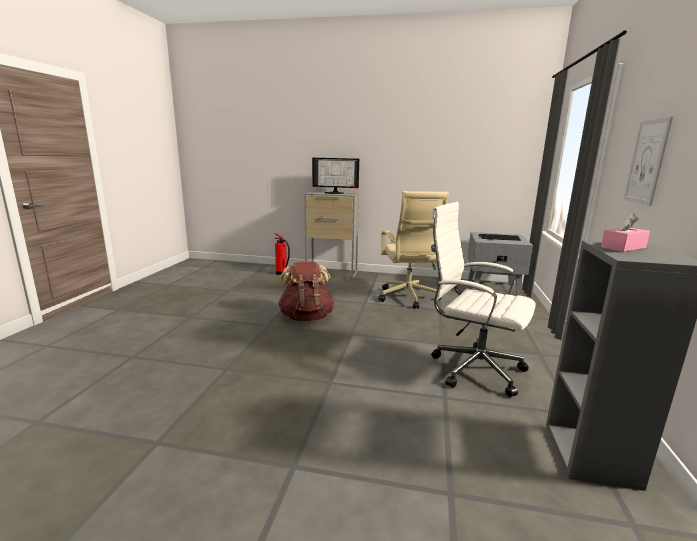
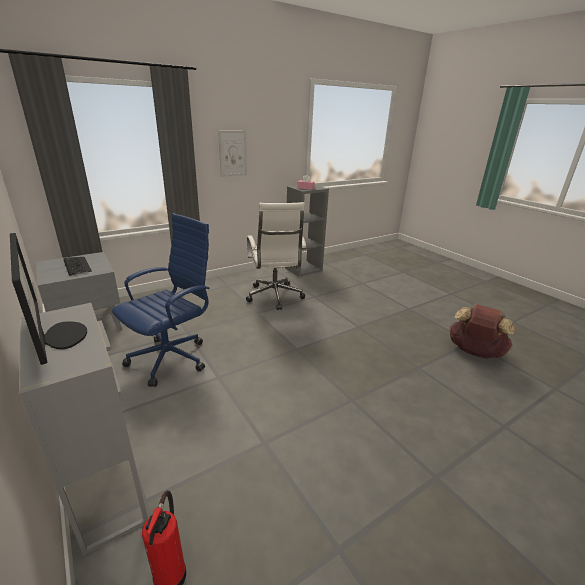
camera: 135 degrees left, 10 degrees up
brown backpack [278,262,335,321] -> brown backpack moved to [449,304,515,359]
beige office chair [378,191,449,309] -> blue office chair [112,213,210,387]

